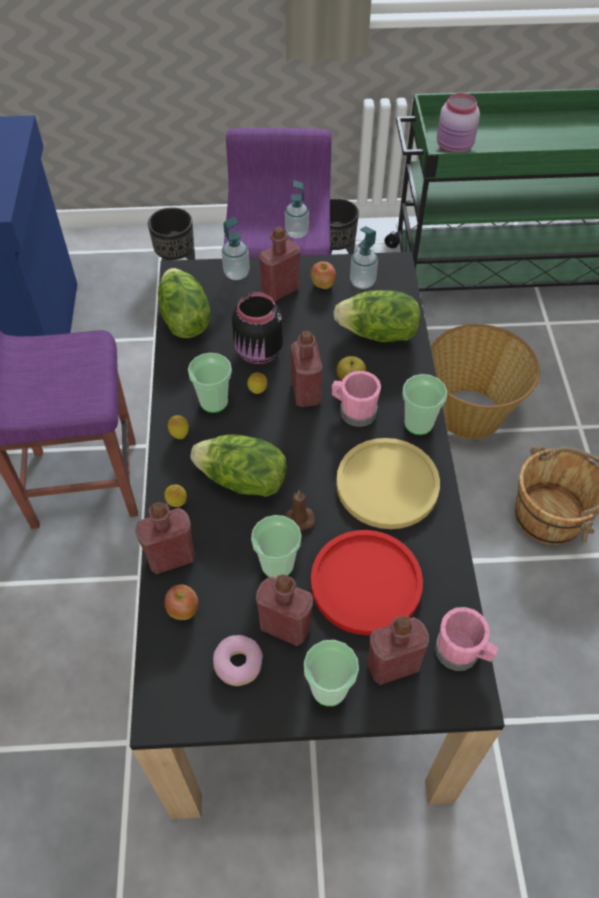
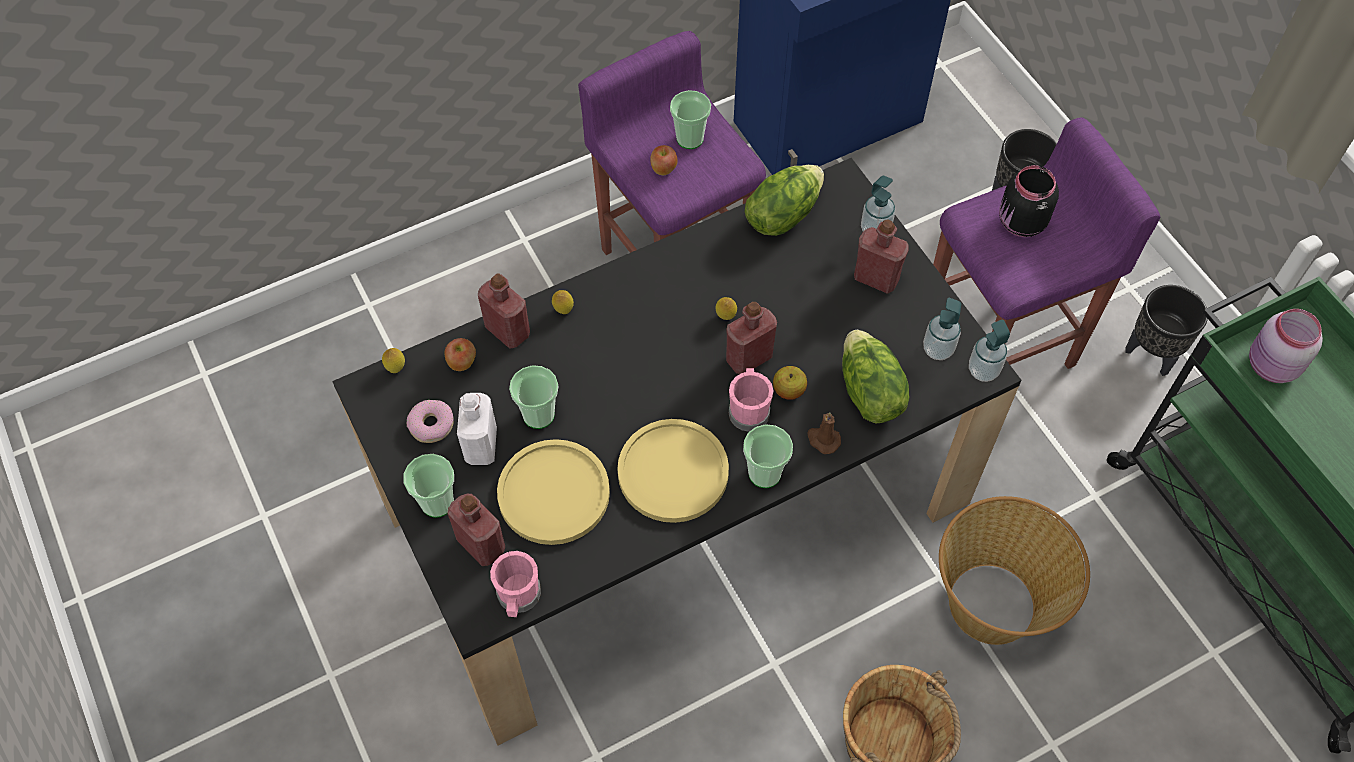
camera: 65 degrees right, 5 degrees up
lemon [168,415,189,439] -> lemon moved to [382,348,405,373]
cup [188,353,232,413] -> cup moved to [670,90,711,149]
lettuce [191,434,287,497] -> none
black jar [232,292,283,364] -> black jar moved to [999,165,1059,237]
red bottle [256,574,313,646] -> white bottle [457,393,497,465]
soap dispenser [285,180,309,239] -> soap dispenser moved to [969,320,1010,382]
brown candle [285,490,315,532] -> brown candle moved to [807,412,841,454]
apple [311,261,336,289] -> apple moved to [650,145,678,175]
red plate [311,530,423,635] -> yellow plate [497,439,610,545]

